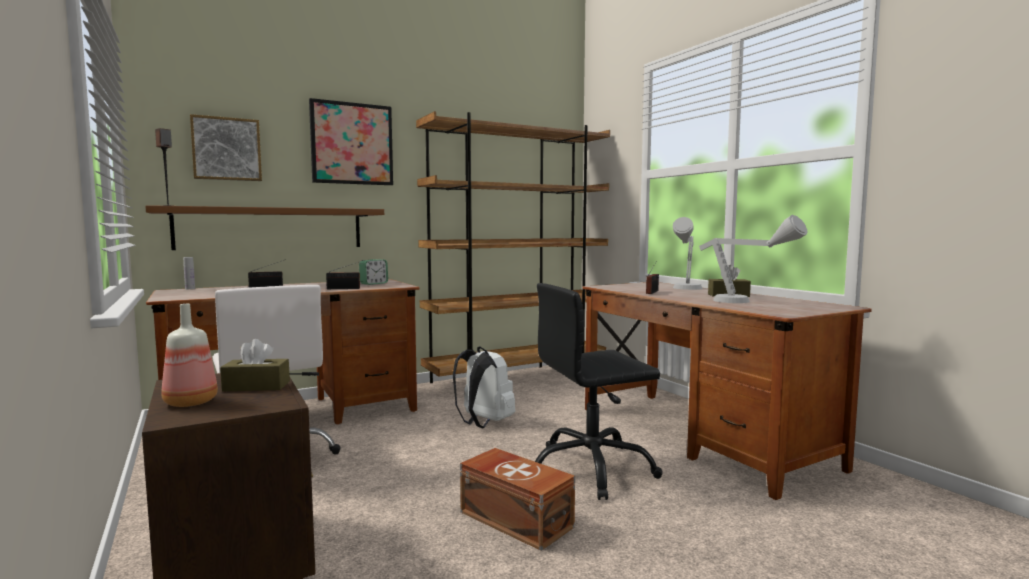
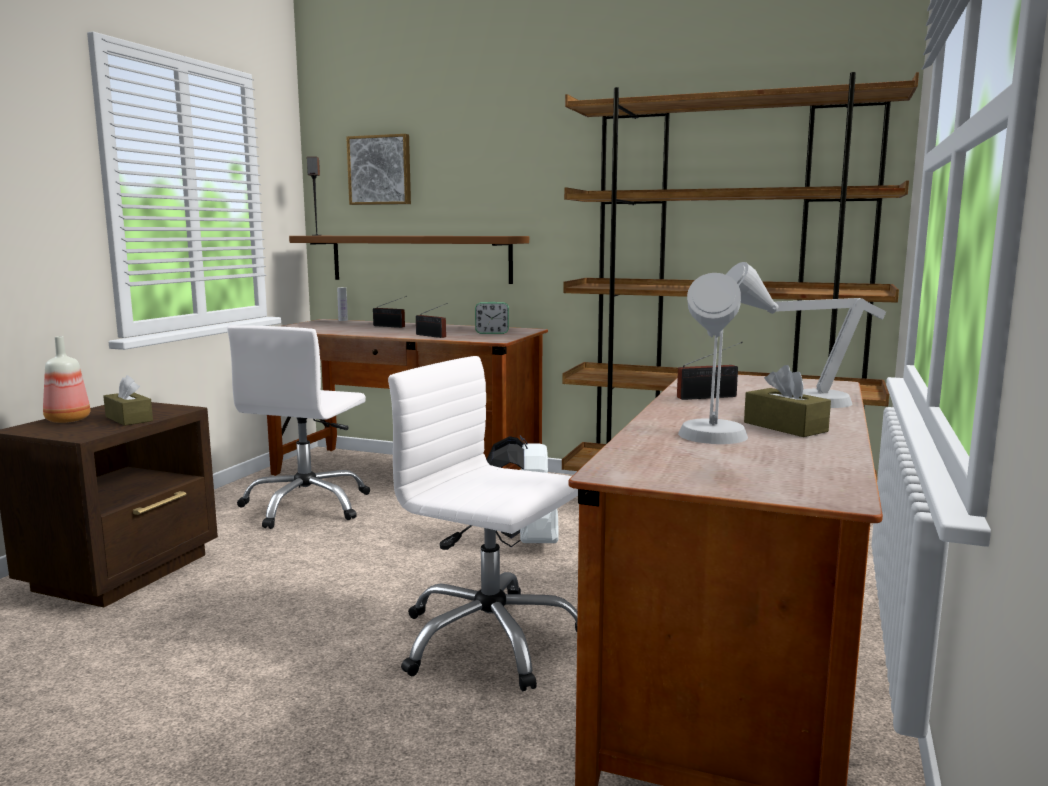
camera: 50 degrees right, 5 degrees up
picture [309,98,393,185] -> none
brown storage box [460,448,575,551] -> none
black office chair [535,283,663,500] -> white office chair [388,356,578,691]

